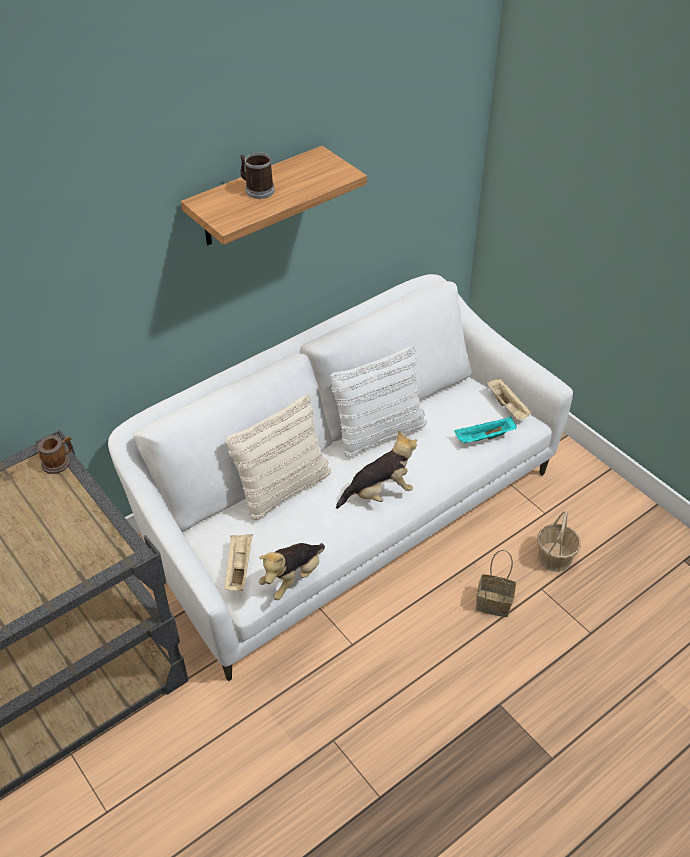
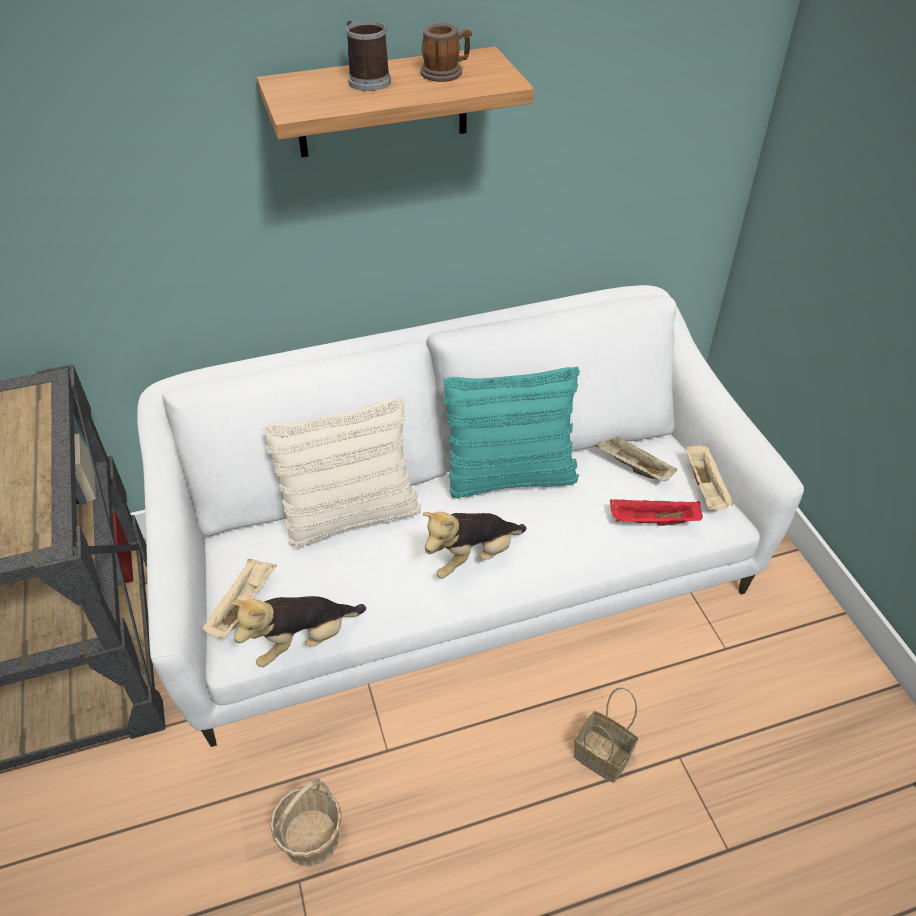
camera: 20 degrees right, 0 degrees up
mug [38,435,72,474] -> mug moved to [420,23,472,82]
white pillow [329,346,427,457] -> turquoise pillow [443,367,580,499]
plush toy [336,431,418,509] -> plush toy turned 150 degrees clockwise [423,511,526,579]
turquoise tray [454,417,517,444] -> red tray [610,499,703,526]
basket [537,511,581,572] -> basket moved to [270,778,342,867]
none -> beige tray [595,436,677,481]

